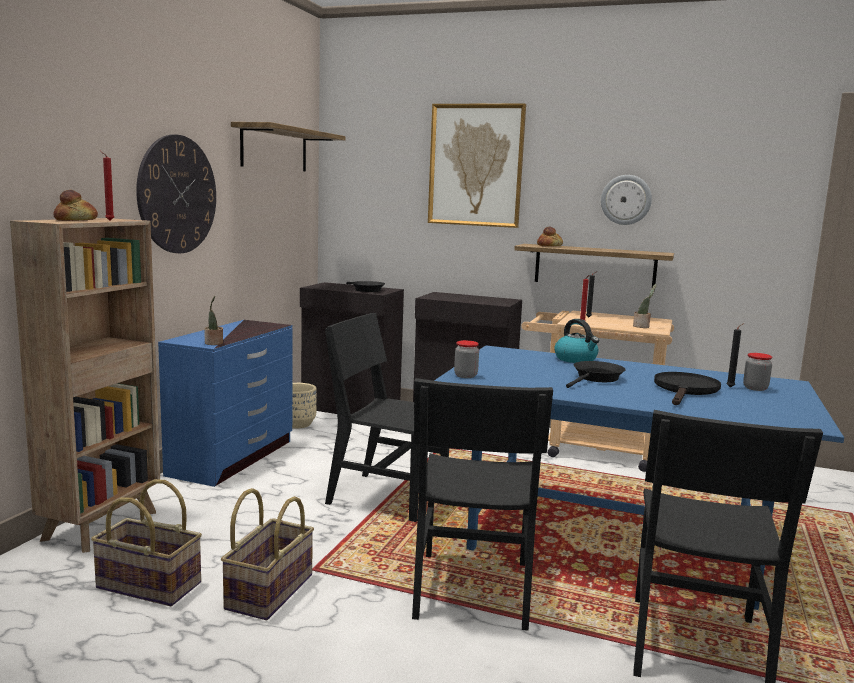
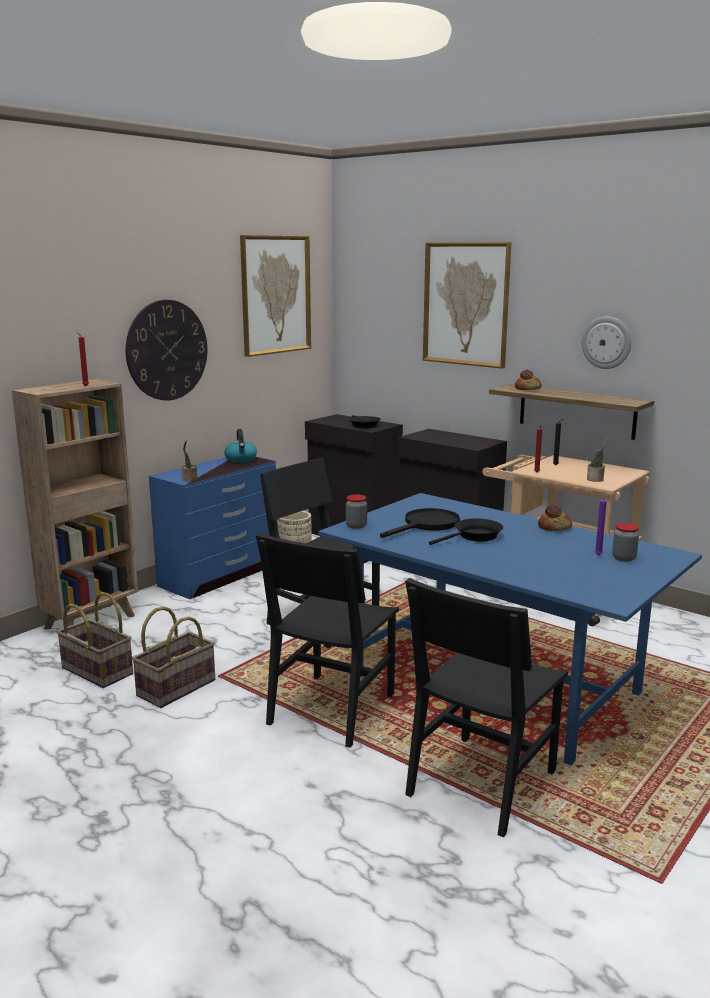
camera: 20 degrees right, 5 degrees up
bread [54,190,98,221] -> bread moved to [538,504,572,531]
shelf [231,122,346,171] -> picture [240,235,311,357]
kettle [554,319,599,363] -> kettle moved to [224,429,257,462]
black frying pan [654,372,721,405] -> black frying pan moved to [380,508,460,538]
black candle [726,323,744,388] -> purple candle [595,494,611,556]

